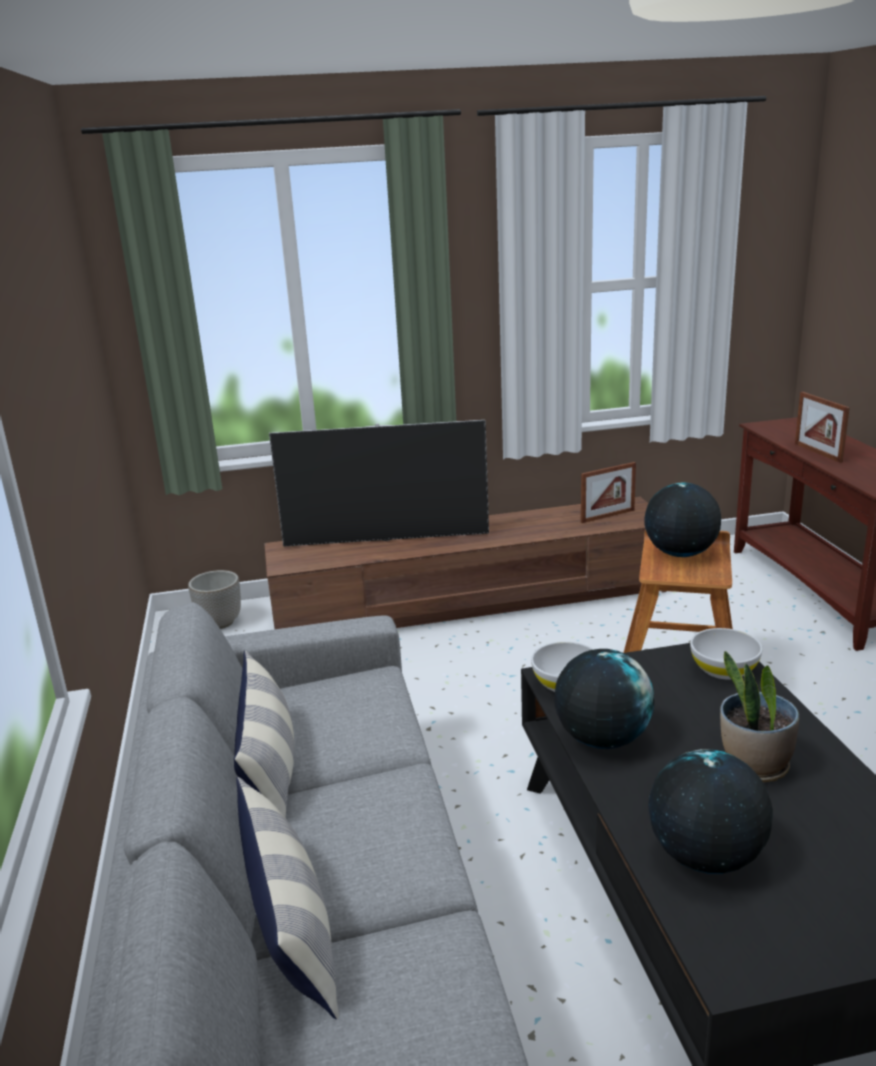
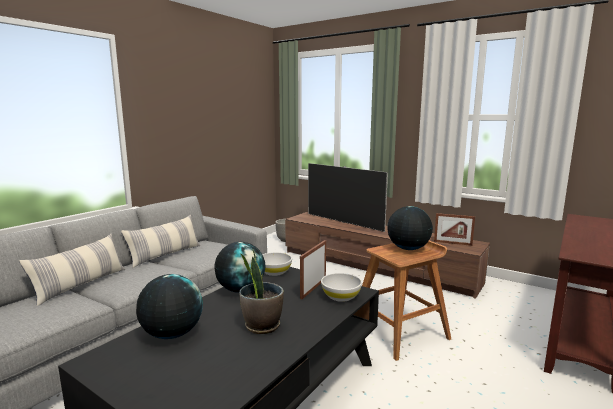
camera: 45 degrees right, 10 degrees down
picture frame [795,392,850,463] -> picture frame moved to [300,240,326,299]

